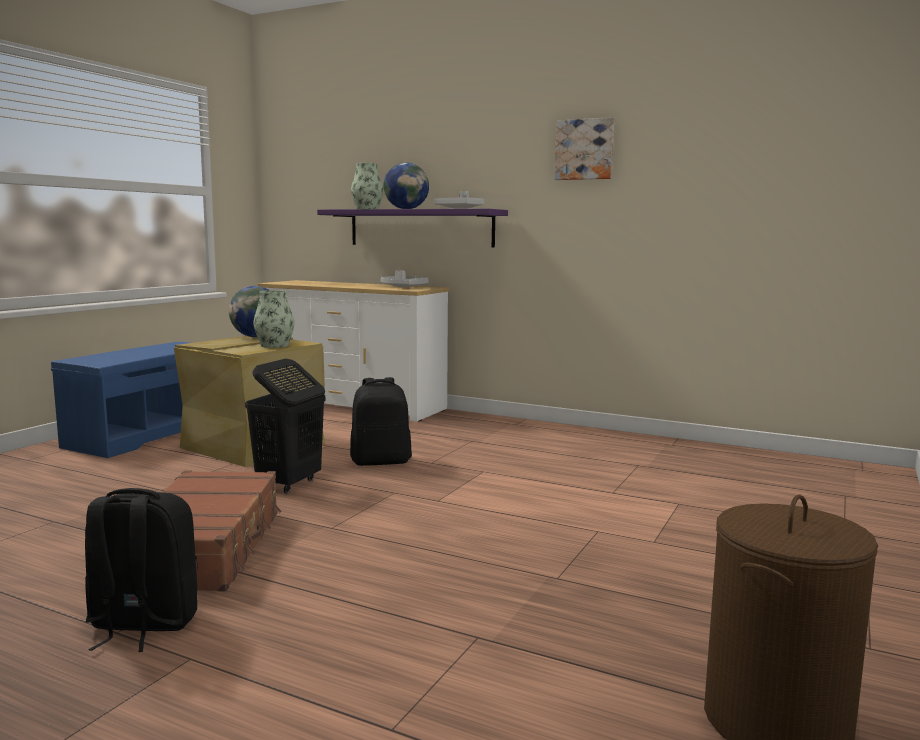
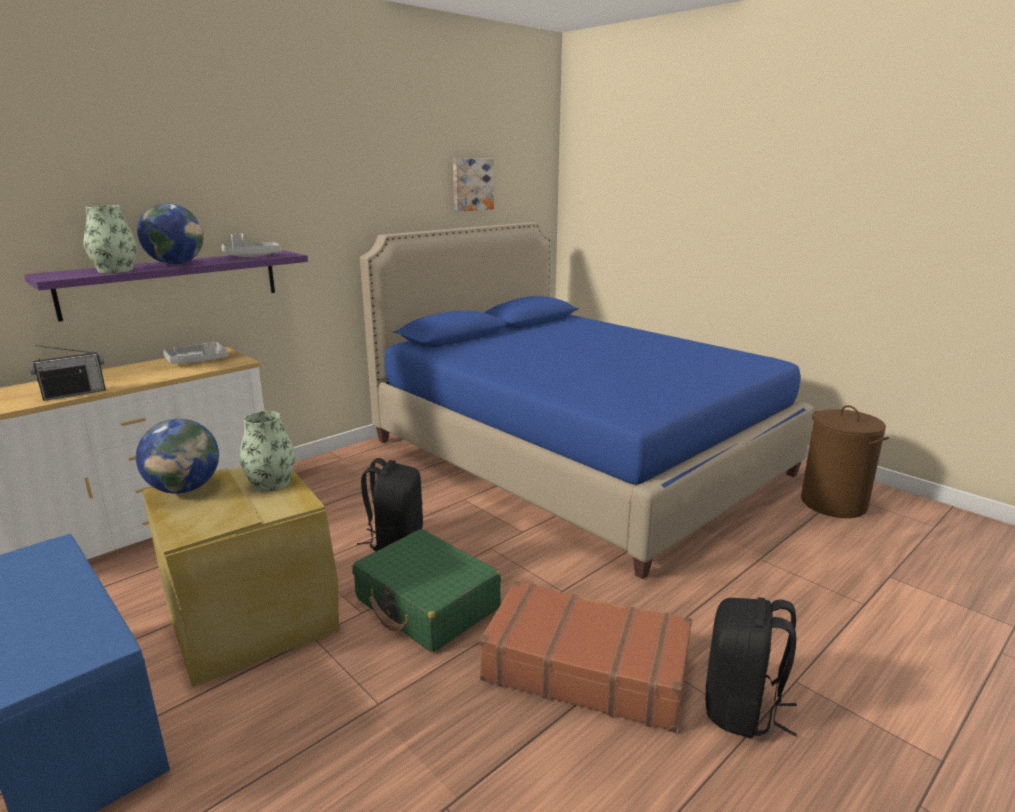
camera: 70 degrees left, 10 degrees up
black laundry basket [245,359,326,494] -> green suitcase [352,529,501,652]
picture [554,117,614,180] -> picture moved to [453,159,494,211]
none -> radio [29,345,106,401]
none -> blue bed [360,222,814,579]

